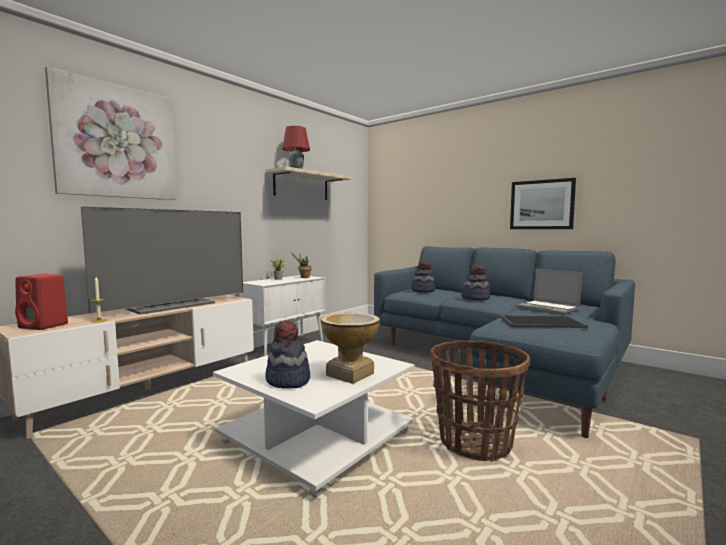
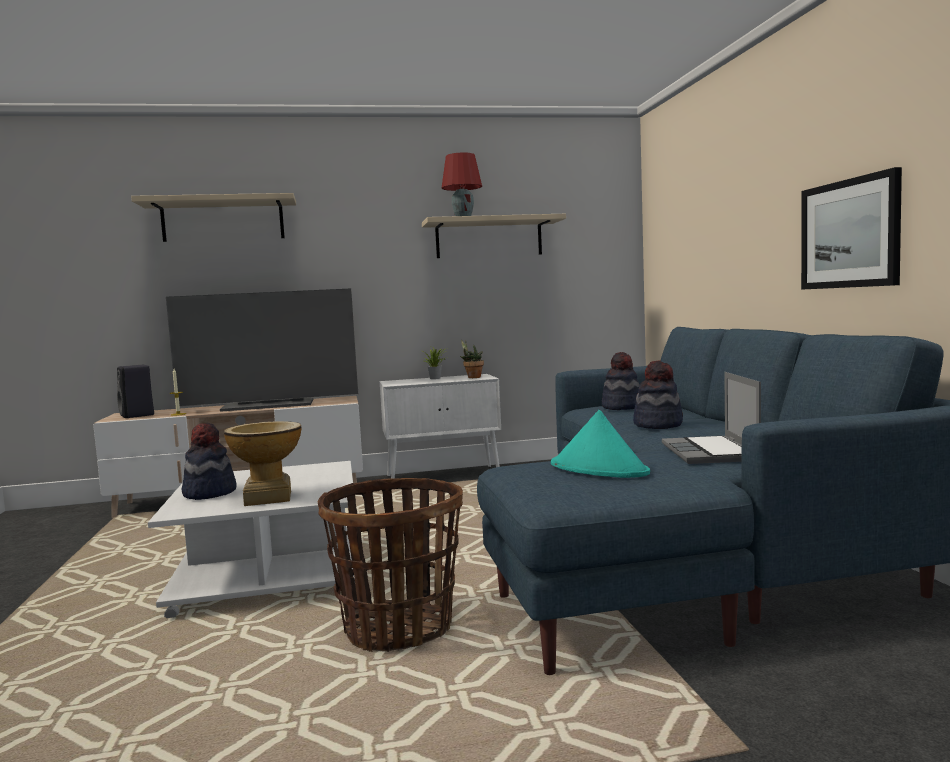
camera: 40 degrees right, 0 degrees up
red speaker [15,274,68,330] -> black speaker [117,365,154,418]
picture [45,67,177,200] -> beige shelf [131,193,296,242]
tray [500,315,588,328] -> turquoise hat [551,410,650,478]

